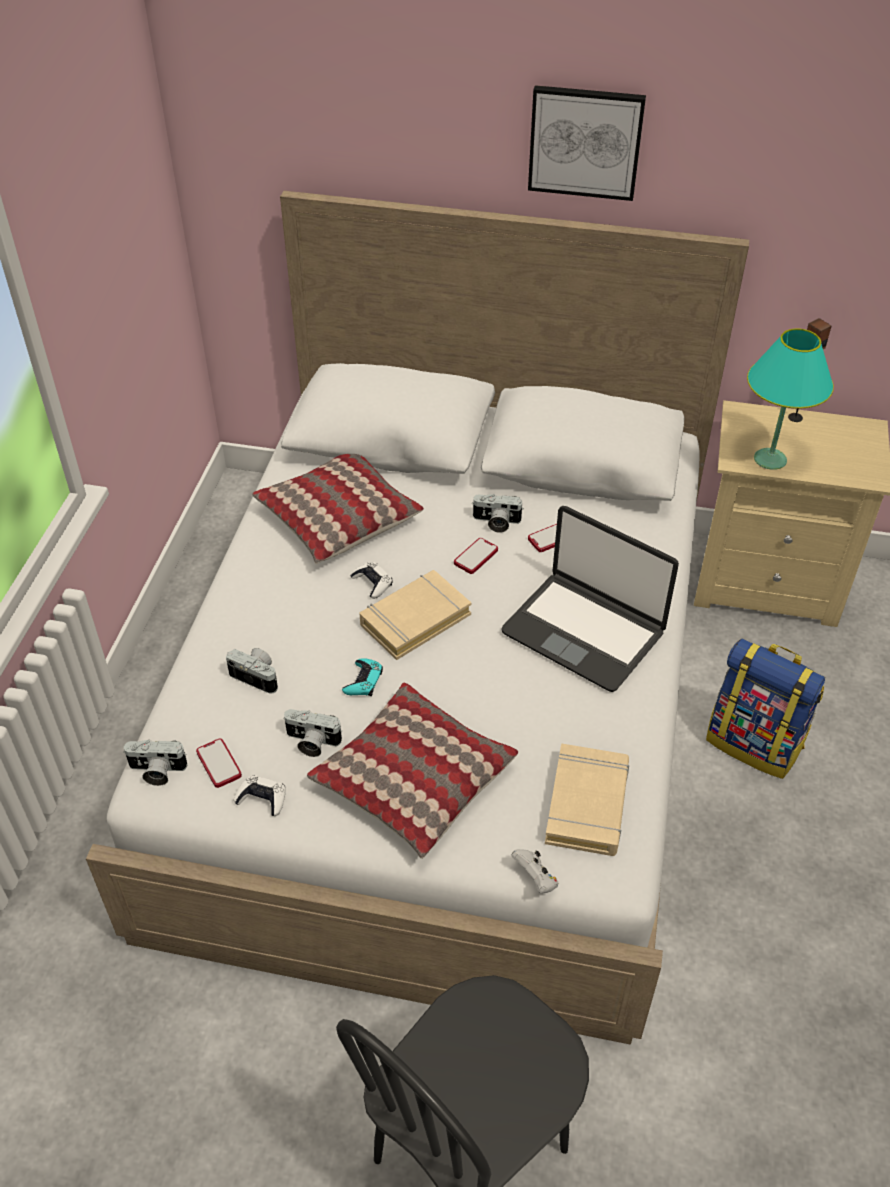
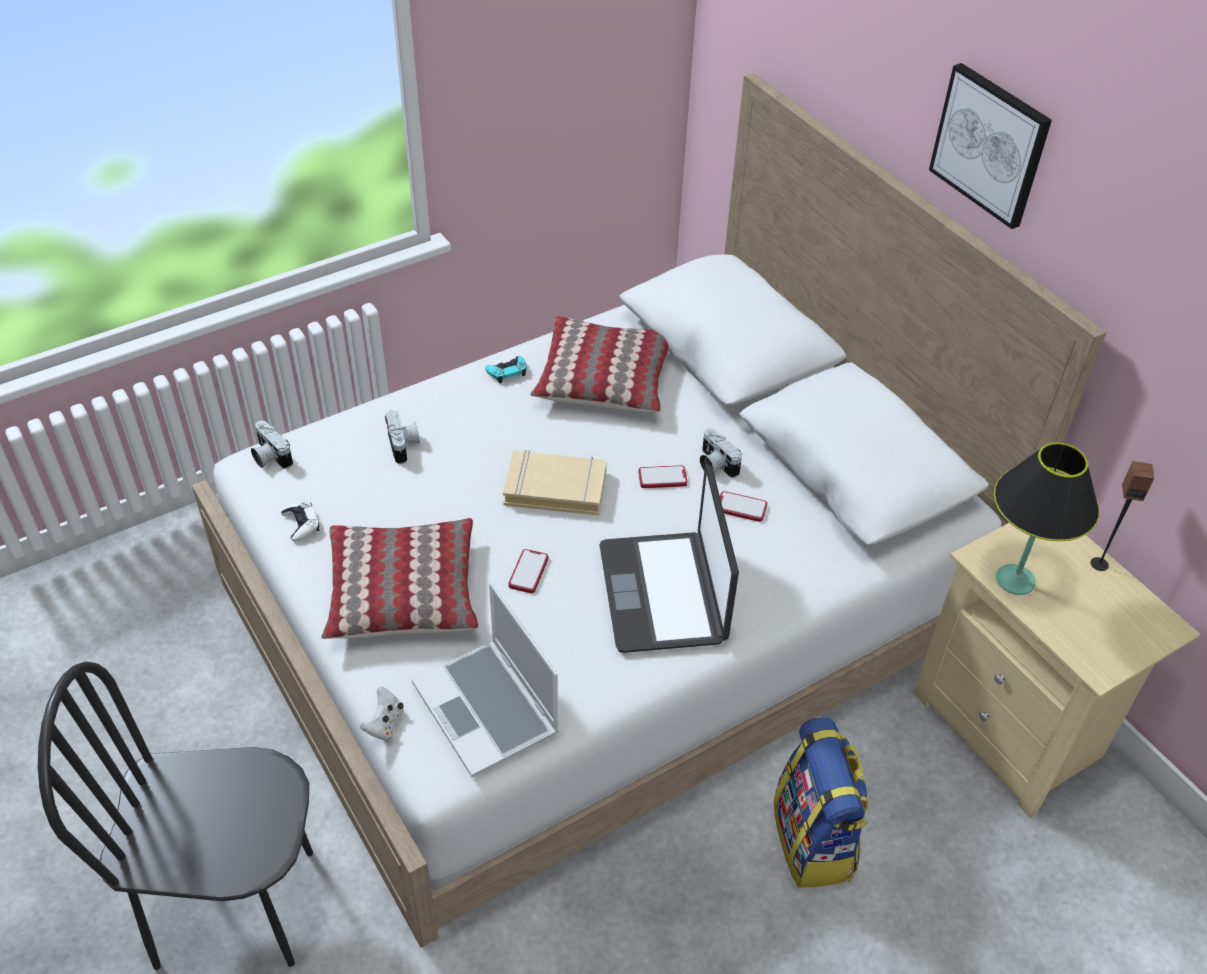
camera: 45 degrees right, 0 degrees up
phone [196,738,242,788] -> phone moved to [508,549,548,593]
camera [283,709,342,757] -> none
turquoise game controller [342,658,383,696] -> turquoise game controller moved to [485,356,526,383]
white game controller [351,562,393,599] -> none
beige book [545,743,629,856] -> laptop [412,583,559,777]
turquoise table lamp [747,328,834,470] -> black table lamp [994,442,1099,595]

